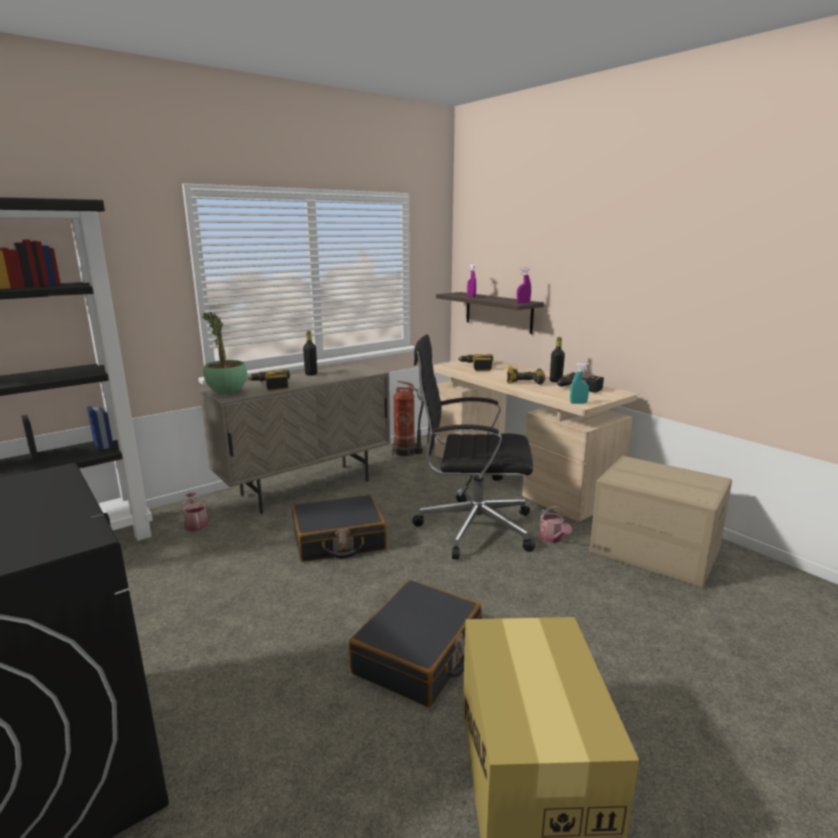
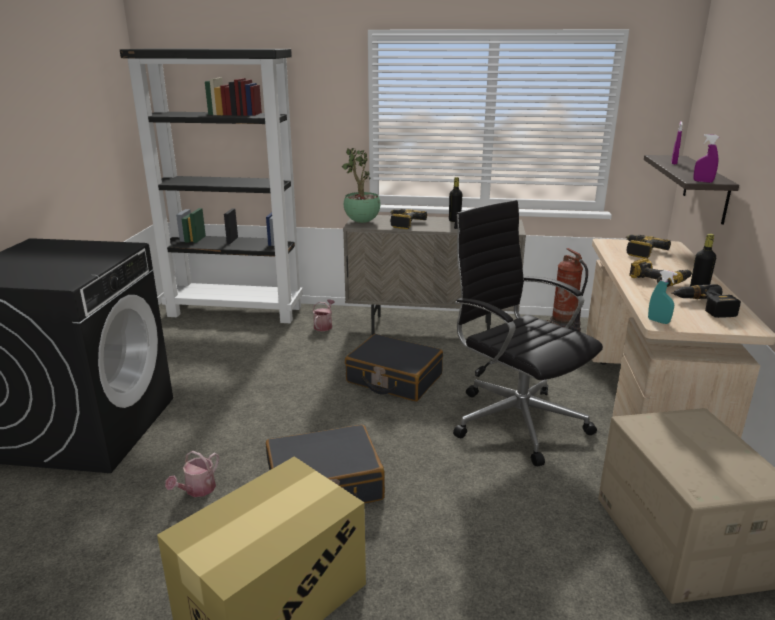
camera: 45 degrees right, 5 degrees up
watering can [539,506,572,543] -> watering can moved to [165,451,219,497]

